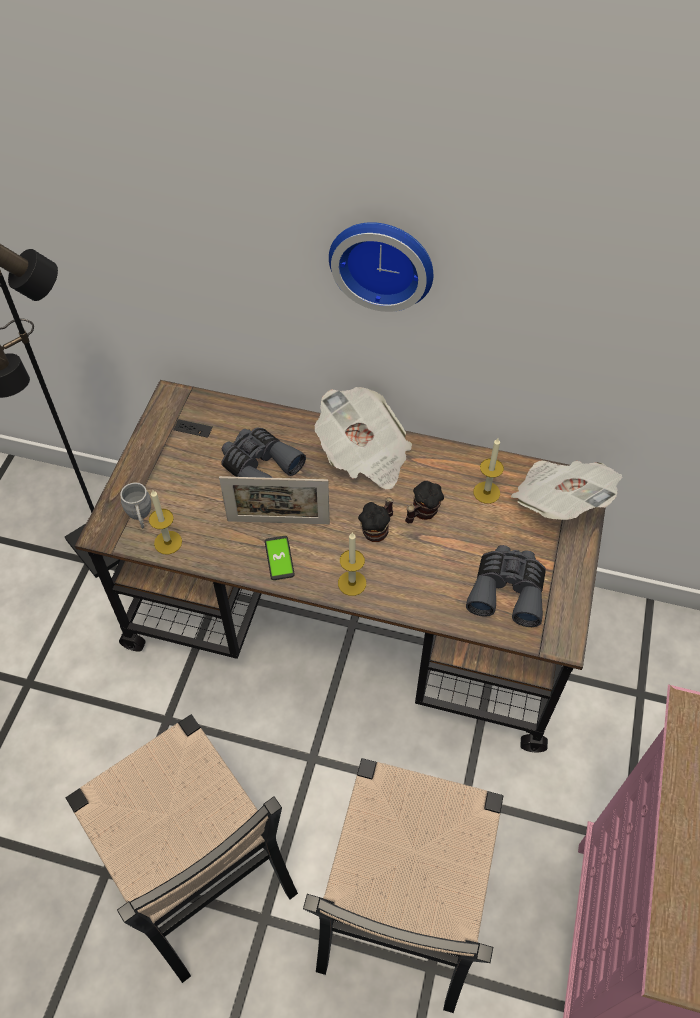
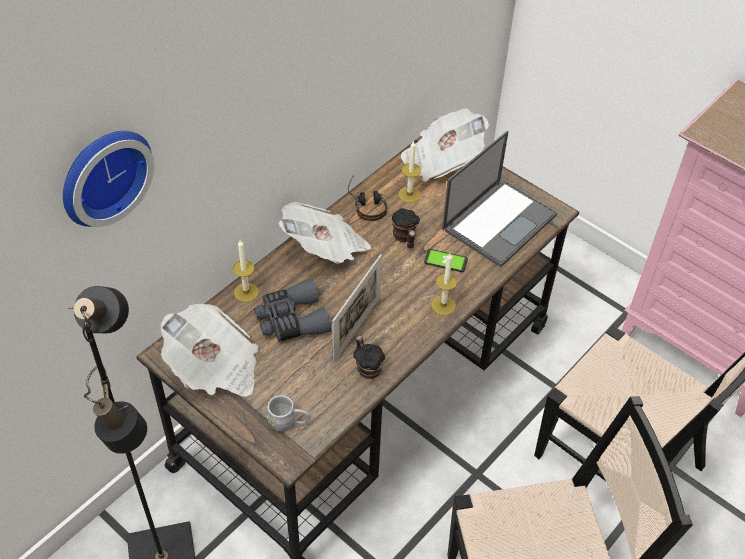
camera: 65 degrees left, 5 degrees down
candle [149,489,182,555] -> candle moved to [233,240,259,302]
phone [265,536,295,580] -> phone moved to [424,249,468,272]
wall clock [329,222,433,312] -> wall clock moved to [63,131,154,227]
mug [358,498,393,542] -> mug moved to [353,336,385,379]
grey binoculars [466,545,546,627] -> laptop [442,131,557,267]
none -> newspaper [161,304,259,397]
none -> headphones [348,175,387,221]

